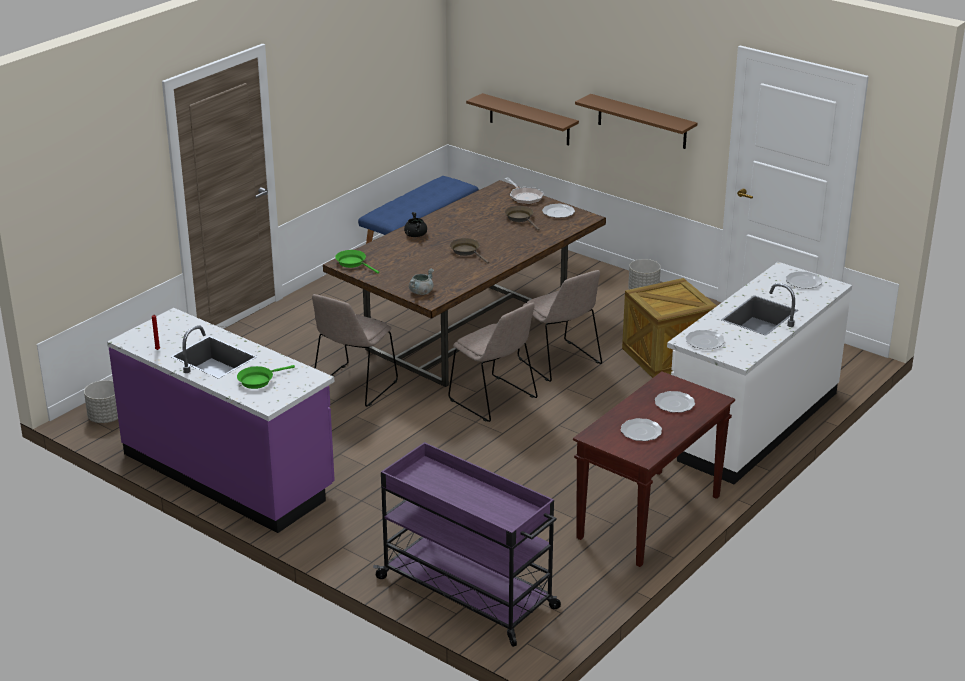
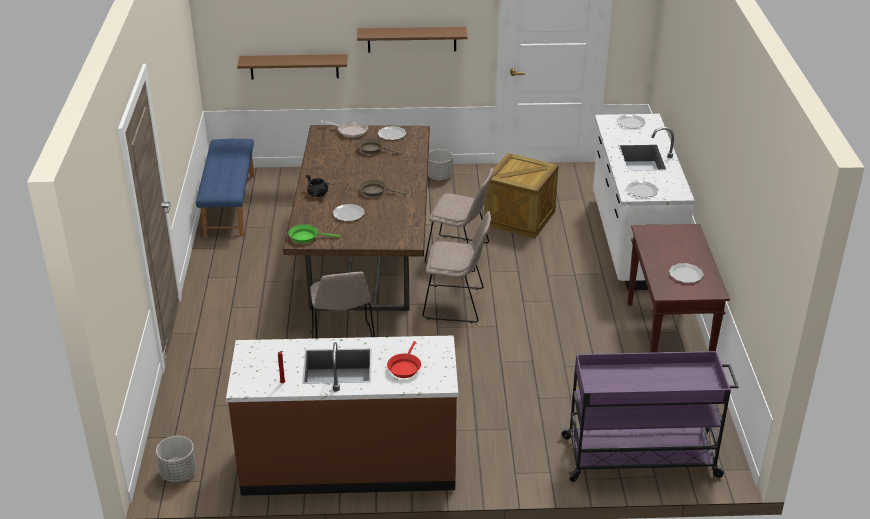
camera: 40 degrees left, 5 degrees up
purple counter [107,308,335,533] -> brown counter [226,335,458,496]
green frying pan [237,365,295,389] -> red frying pan [387,341,421,378]
grey cooking pot [409,269,434,295] -> none
plate [655,391,695,413] -> plate moved to [333,204,365,221]

